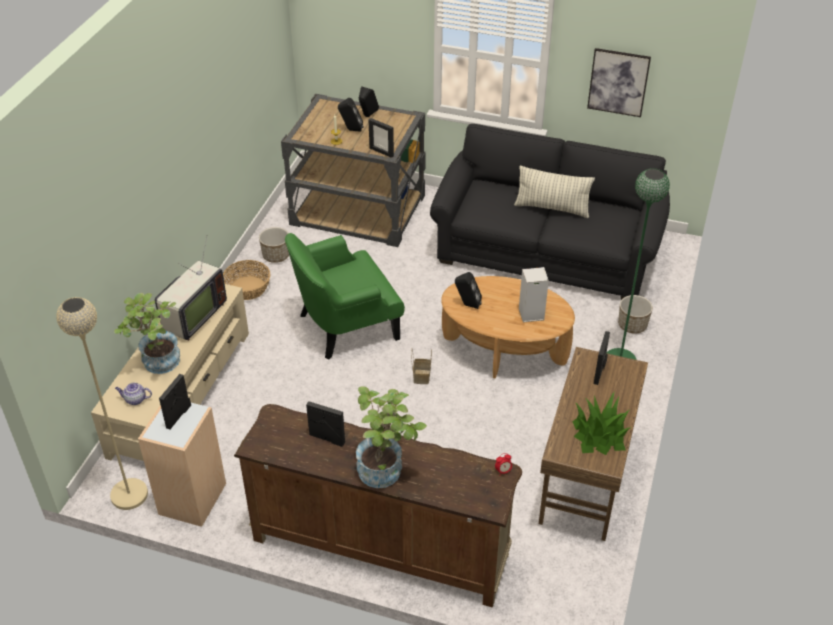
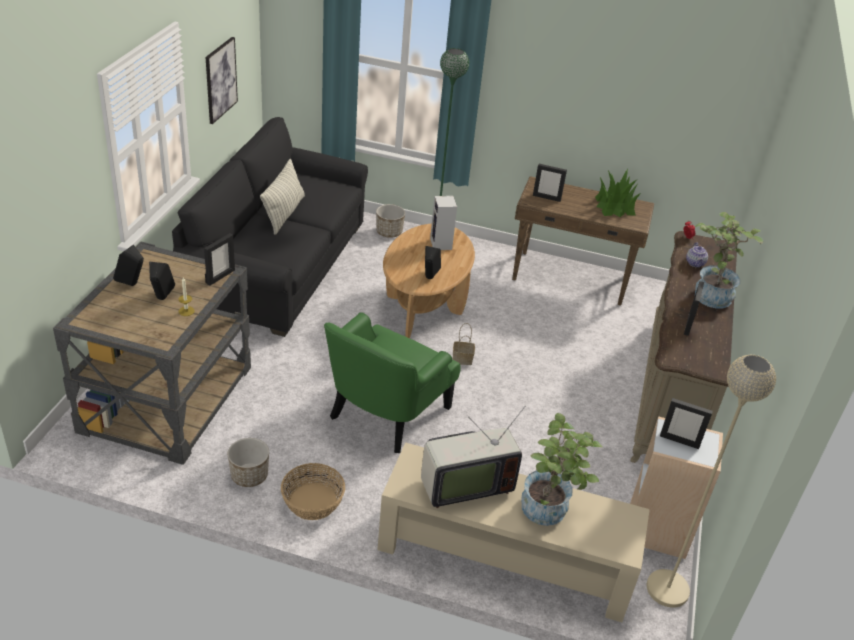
camera: 95 degrees left, 5 degrees down
teapot [115,383,152,405] -> teapot moved to [686,242,708,267]
television [155,235,227,341] -> television turned 135 degrees clockwise [421,405,526,508]
green armchair [285,233,405,360] -> green armchair turned 60 degrees clockwise [324,312,461,453]

